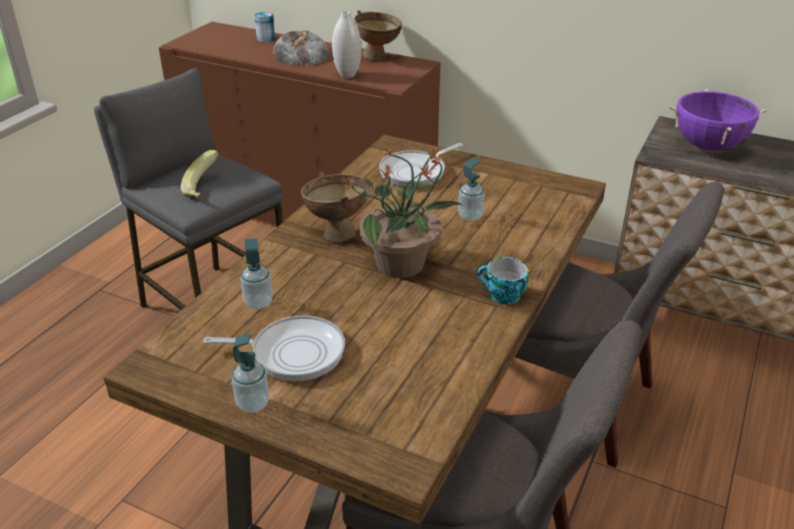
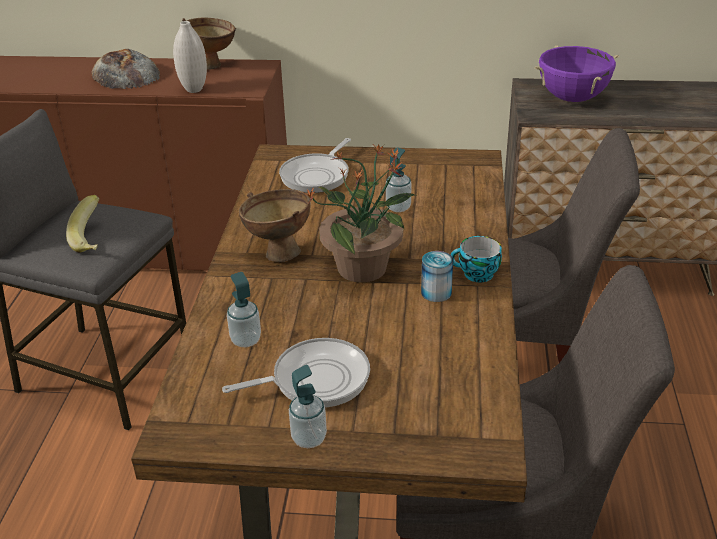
camera: 20 degrees left, 0 degrees up
can [255,12,275,42] -> can moved to [421,251,453,302]

